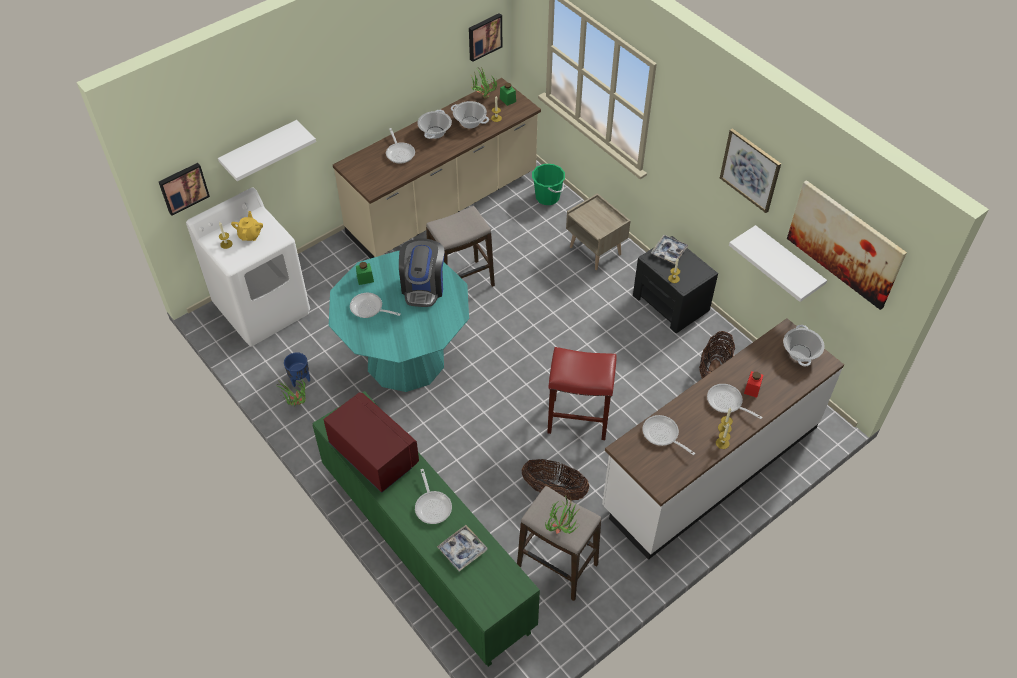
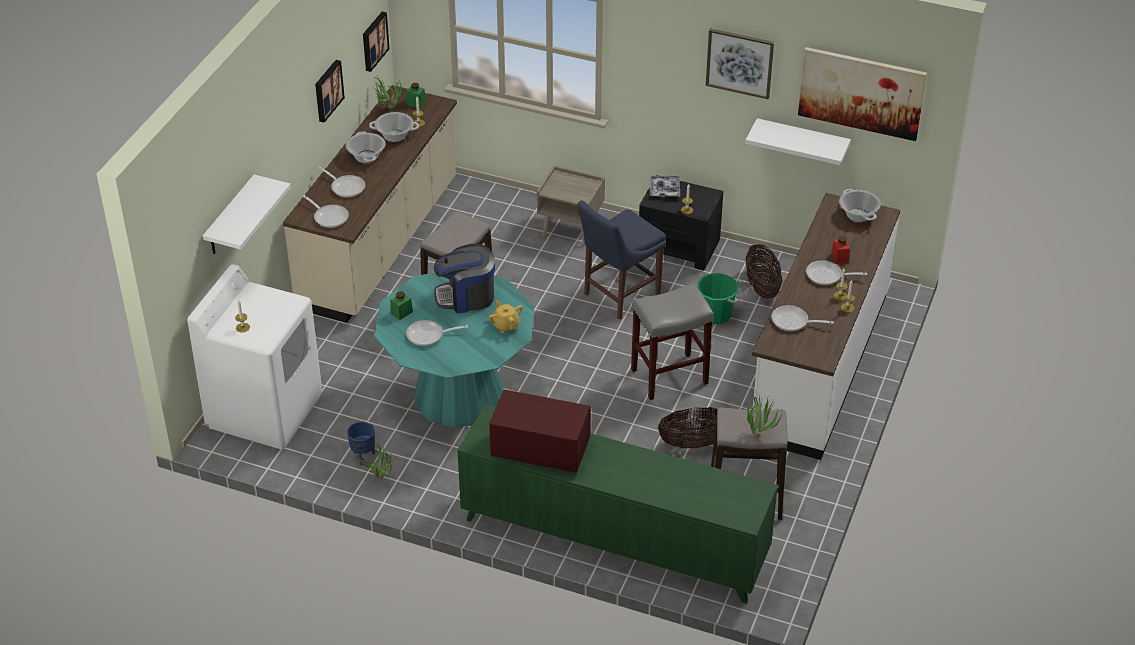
camera: 30 degrees left, 10 degrees down
picture [159,163,210,216] -> picture moved to [315,60,345,123]
yellow teapot [231,211,263,241] -> yellow teapot moved to [489,300,522,333]
coffee machine [399,238,445,307] -> coffee machine turned 105 degrees clockwise [434,244,495,313]
frying pan [415,469,452,524] -> frying pan moved to [303,195,349,228]
tray [437,525,488,572] -> none
green bucket [532,164,565,205] -> green bucket moved to [697,273,738,324]
red stool [547,347,617,440] -> grey stool [631,284,714,400]
none -> blue chair [577,200,666,320]

